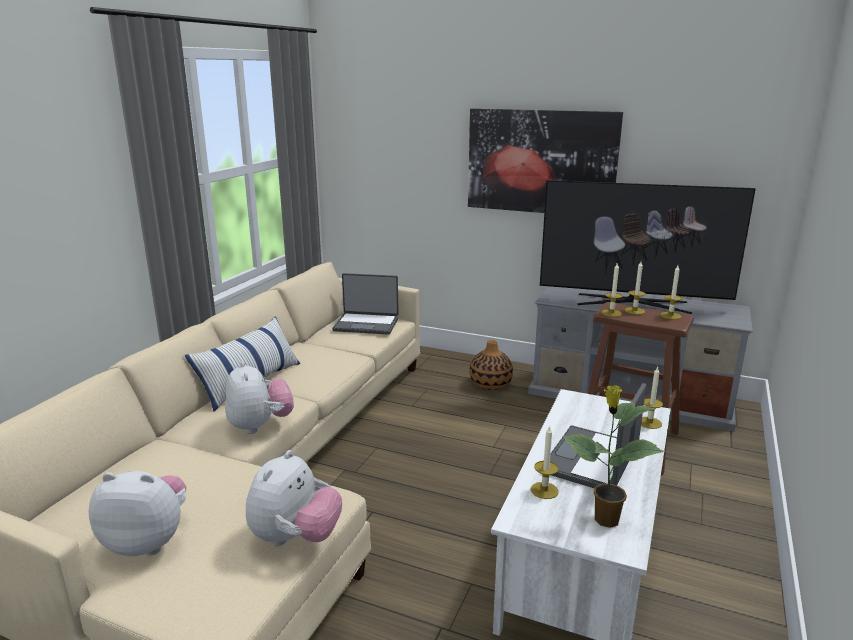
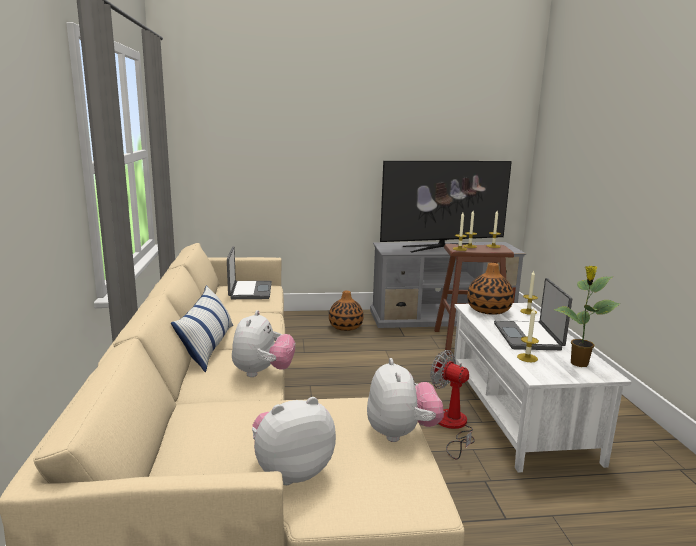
camera: 30 degrees left, 5 degrees down
plush toy [225,361,294,434] -> plush toy turned 60 degrees clockwise [232,310,295,377]
laptop [332,273,399,335] -> laptop turned 75 degrees counterclockwise [227,246,272,299]
picture [468,108,623,213] -> none
none -> fan [430,350,475,460]
none -> vase [467,263,514,315]

